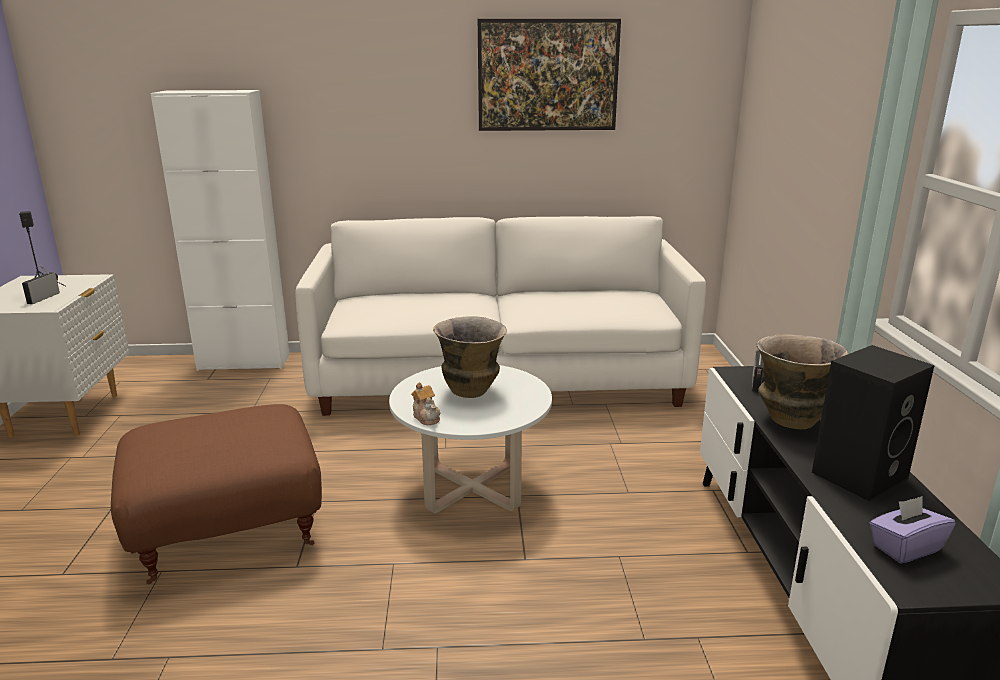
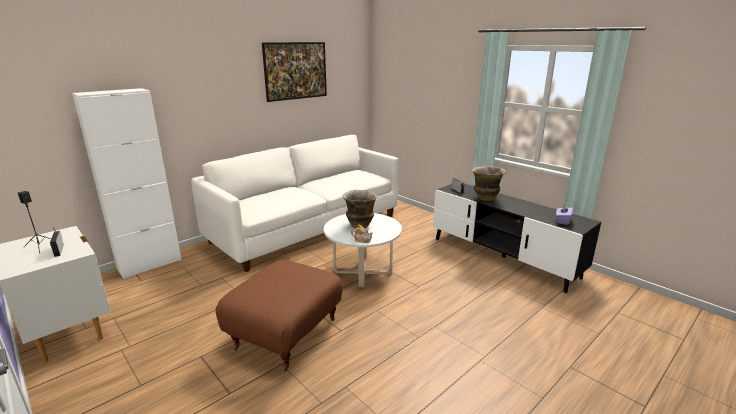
camera: 40 degrees left, 0 degrees up
black speaker [812,345,935,501] -> none

